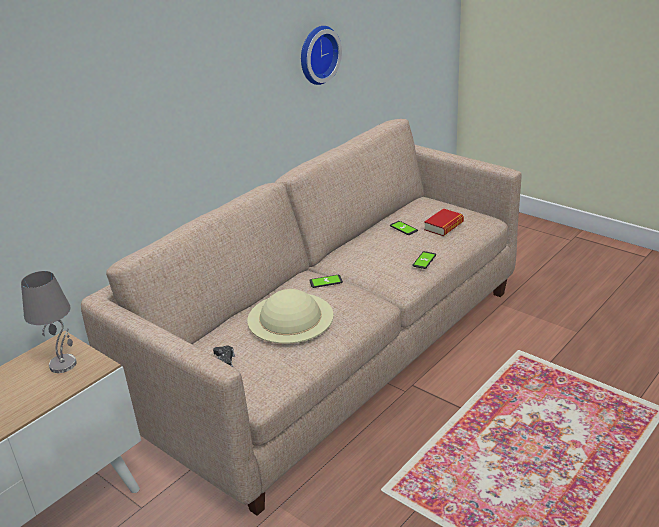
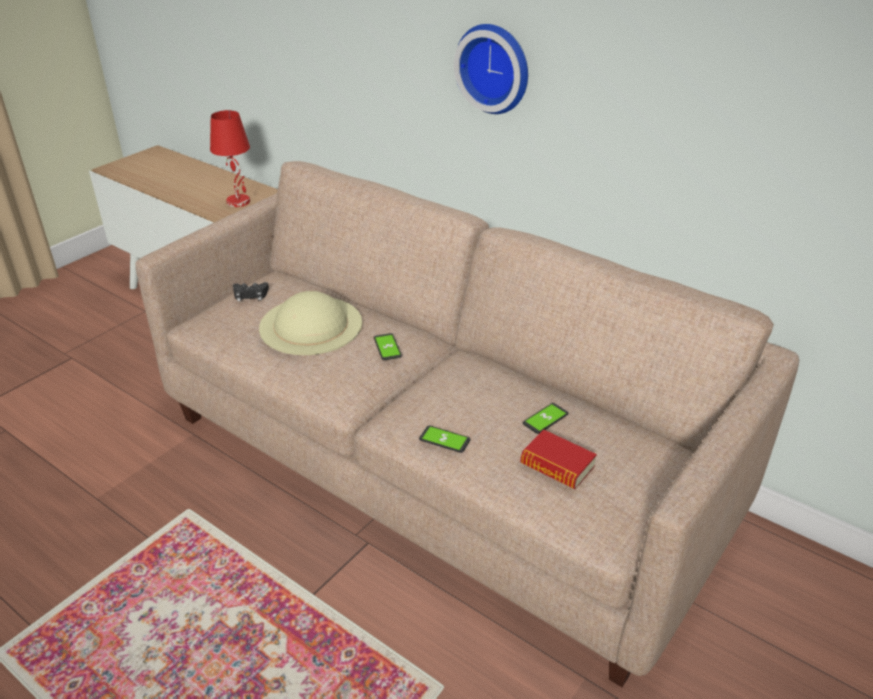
camera: 85 degrees right, 5 degrees up
grey table lamp [21,271,77,373] -> red table lamp [210,110,250,207]
wall clock [301,26,342,85] -> wall clock moved to [454,24,528,114]

